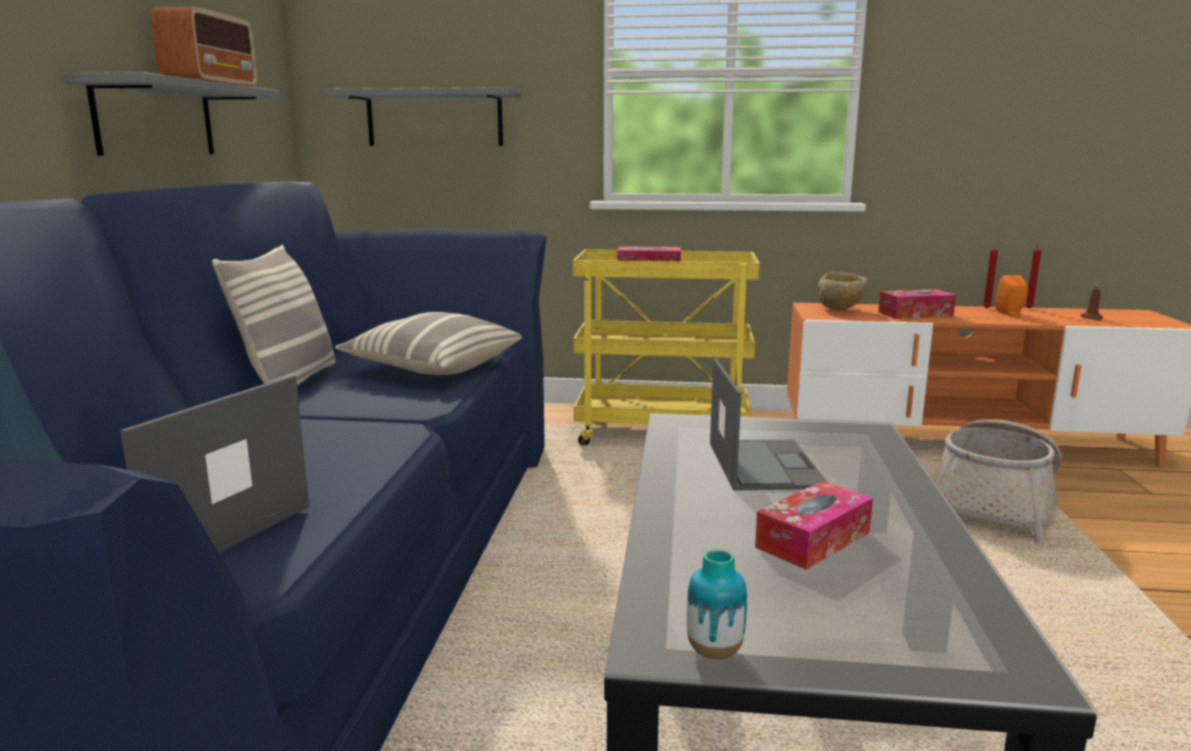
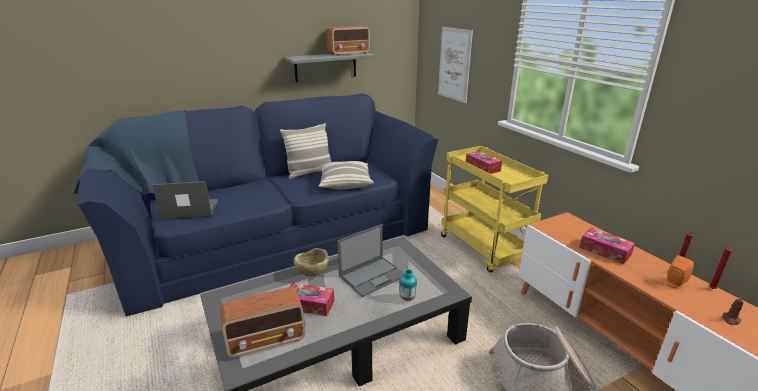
camera: 55 degrees right, 10 degrees up
grey shelf [324,87,521,146] -> picture [438,27,473,103]
vase [686,549,747,659] -> vase moved to [399,269,417,301]
beige bowl [818,272,867,310] -> beige bowl moved to [294,248,329,277]
none -> radio [221,287,305,358]

